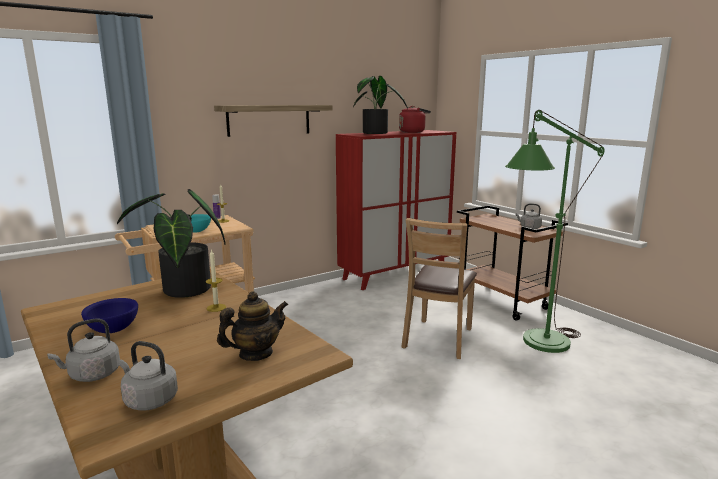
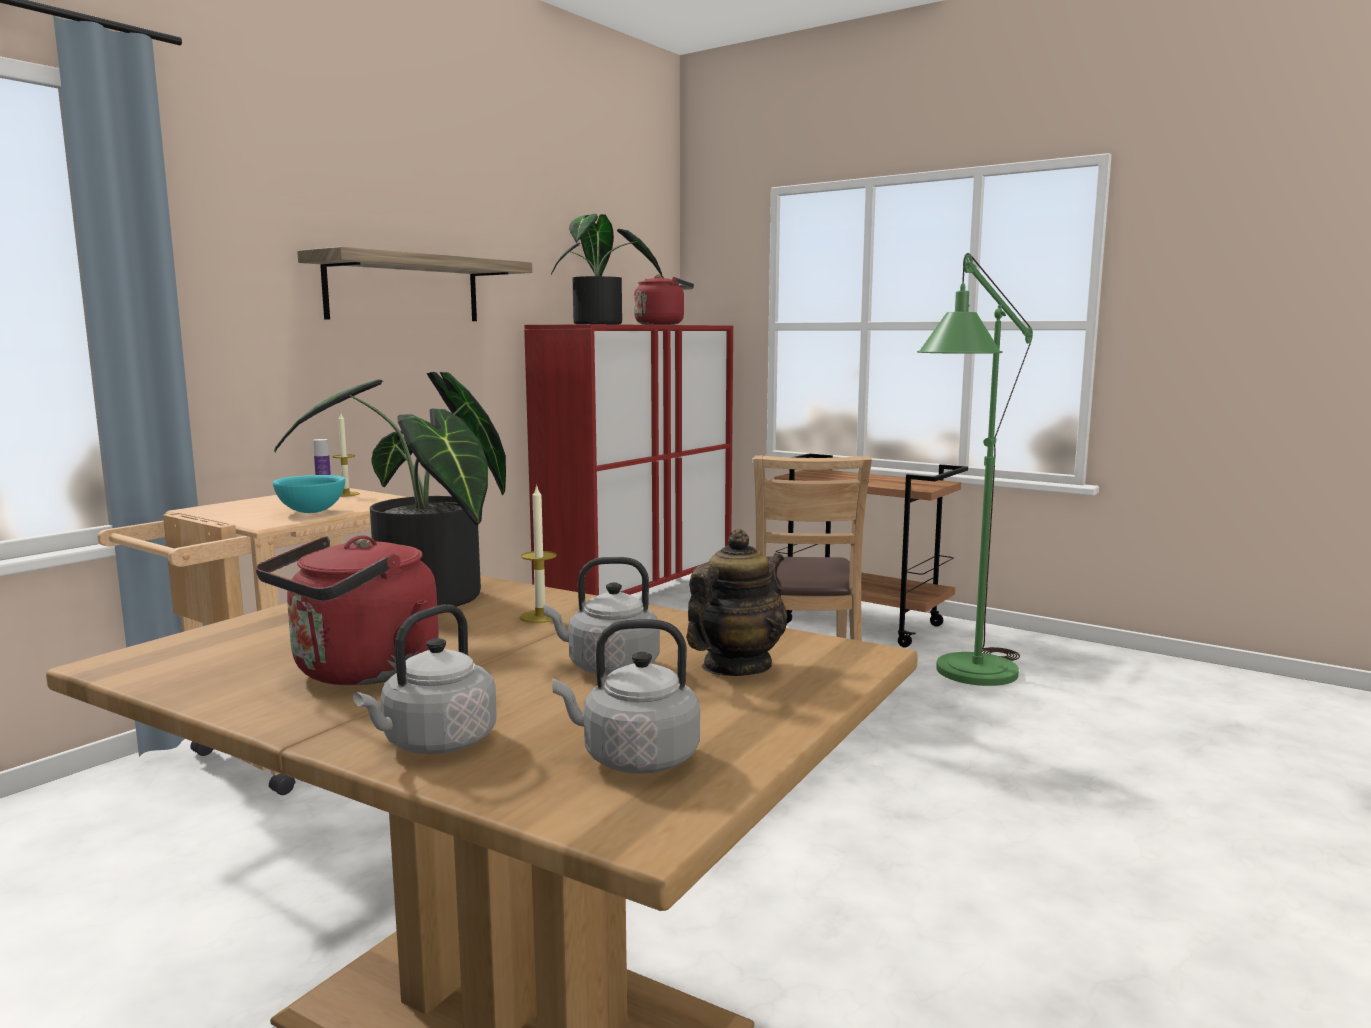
camera: 20 degrees left, 5 degrees down
blue bowl [81,298,138,333] -> red kettle [255,535,439,685]
grey kettle [515,204,542,229] -> grey kettle moved to [544,557,660,675]

